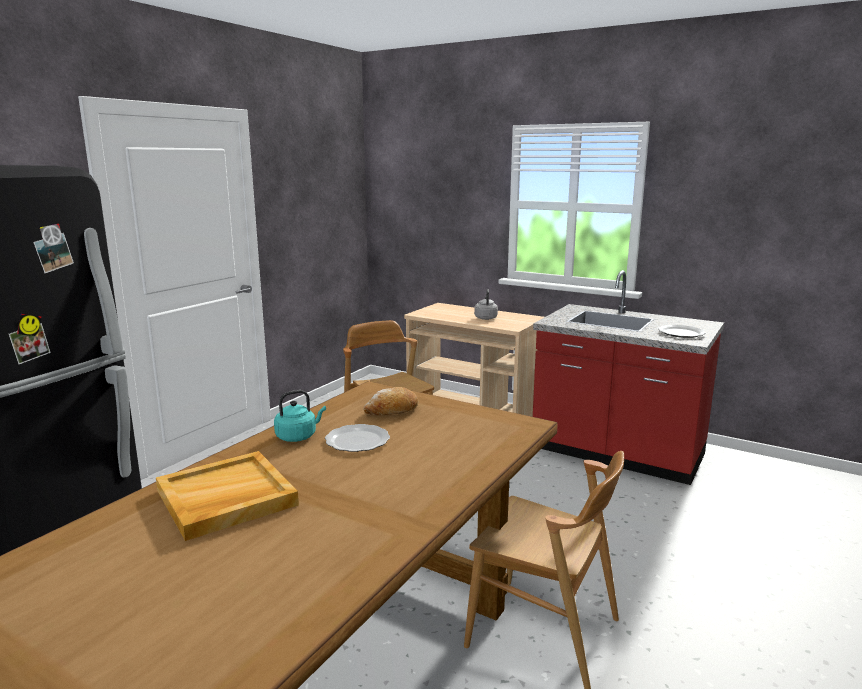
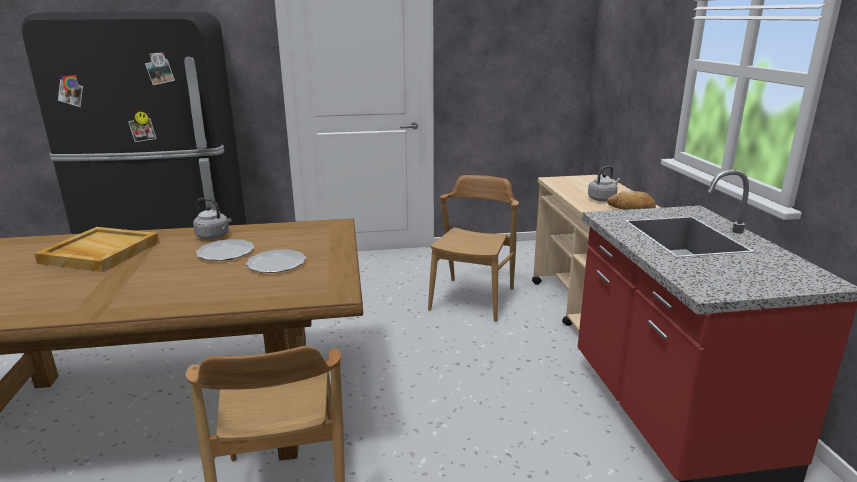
camera: 50 degrees right, 5 degrees up
turquoise kettle [274,390,326,442] -> grey kettle [193,198,231,239]
bread [363,387,418,415] -> bread moved to [607,191,656,210]
plate [658,325,706,338] -> plate moved to [246,249,306,273]

